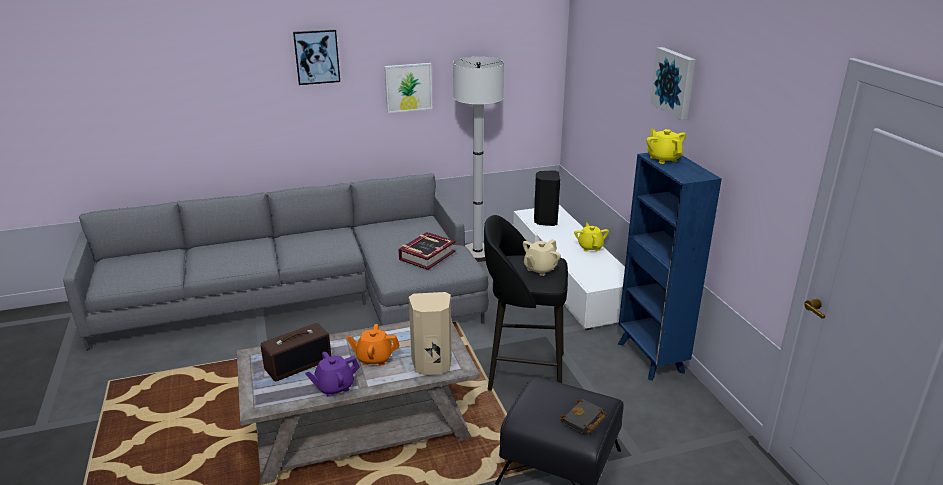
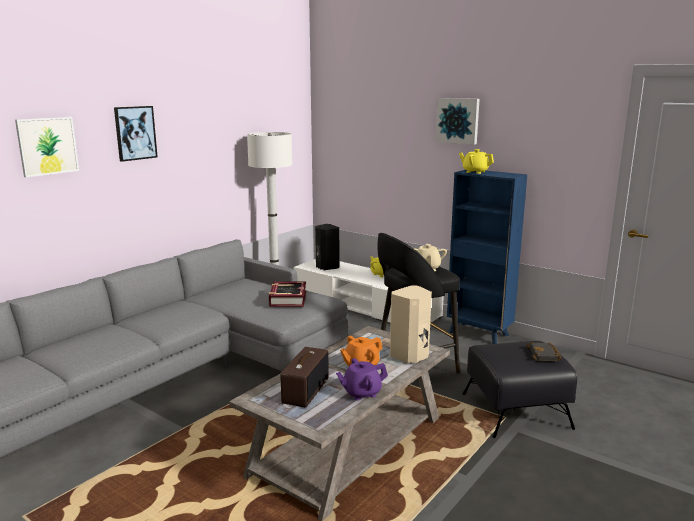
camera: 35 degrees left, 10 degrees down
purple teapot [305,352,360,397] -> purple teapot turned 45 degrees clockwise [336,358,388,400]
picture [385,63,432,113] -> picture moved to [15,117,79,177]

